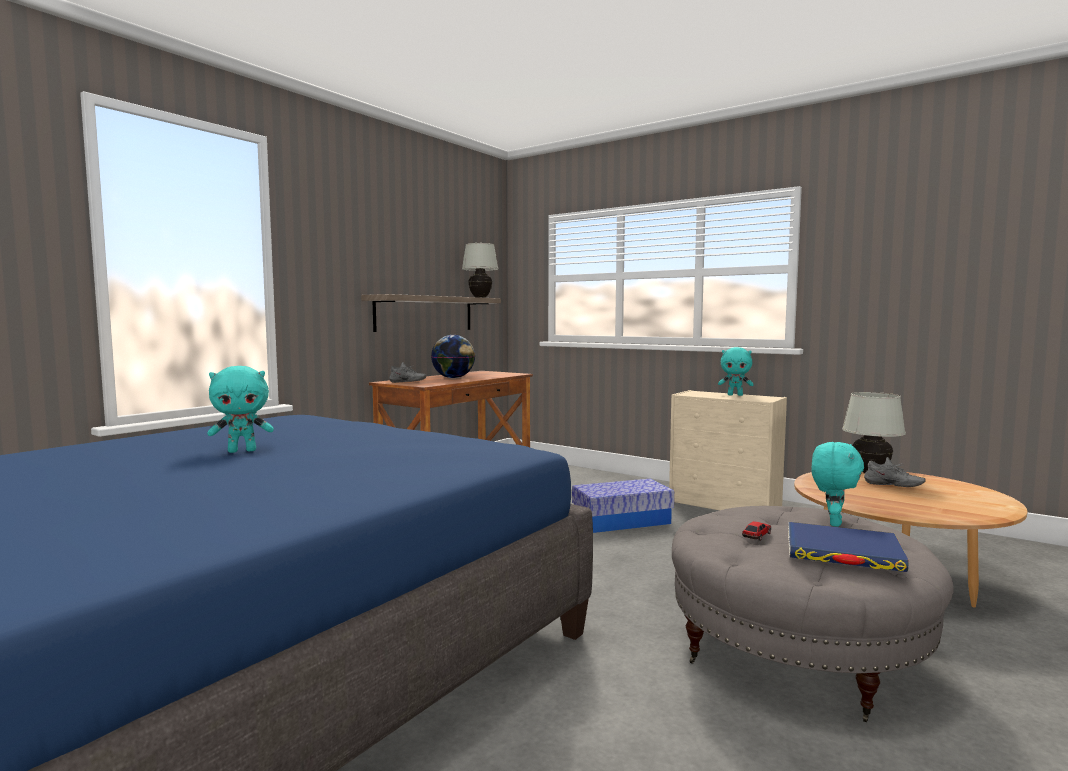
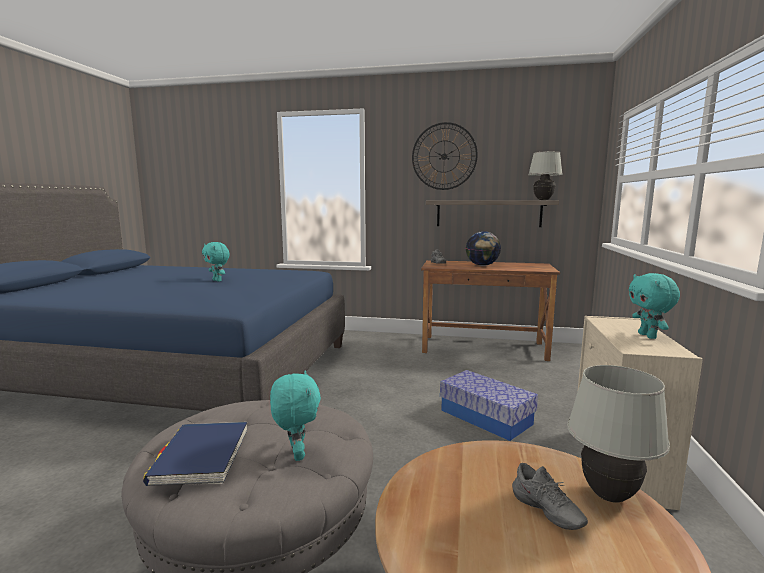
camera: 65 degrees right, 5 degrees up
toy car [742,521,771,541] -> none
turquoise plush toy [811,442,864,527] -> turquoise plush toy turned 105 degrees counterclockwise [270,371,321,461]
grey shoe [864,457,926,487] -> grey shoe turned 45 degrees counterclockwise [512,463,588,530]
none -> wall clock [412,122,478,190]

